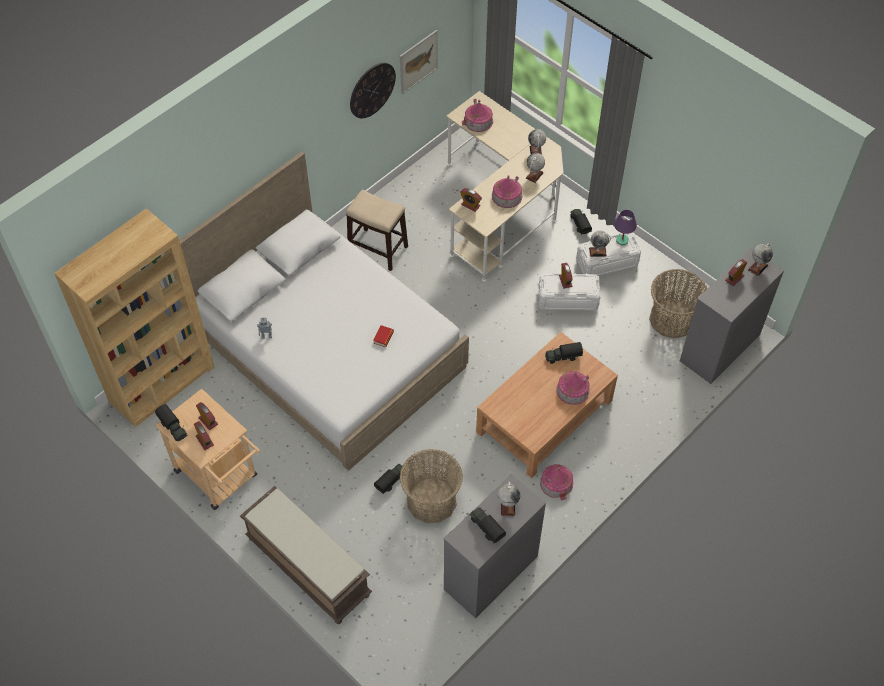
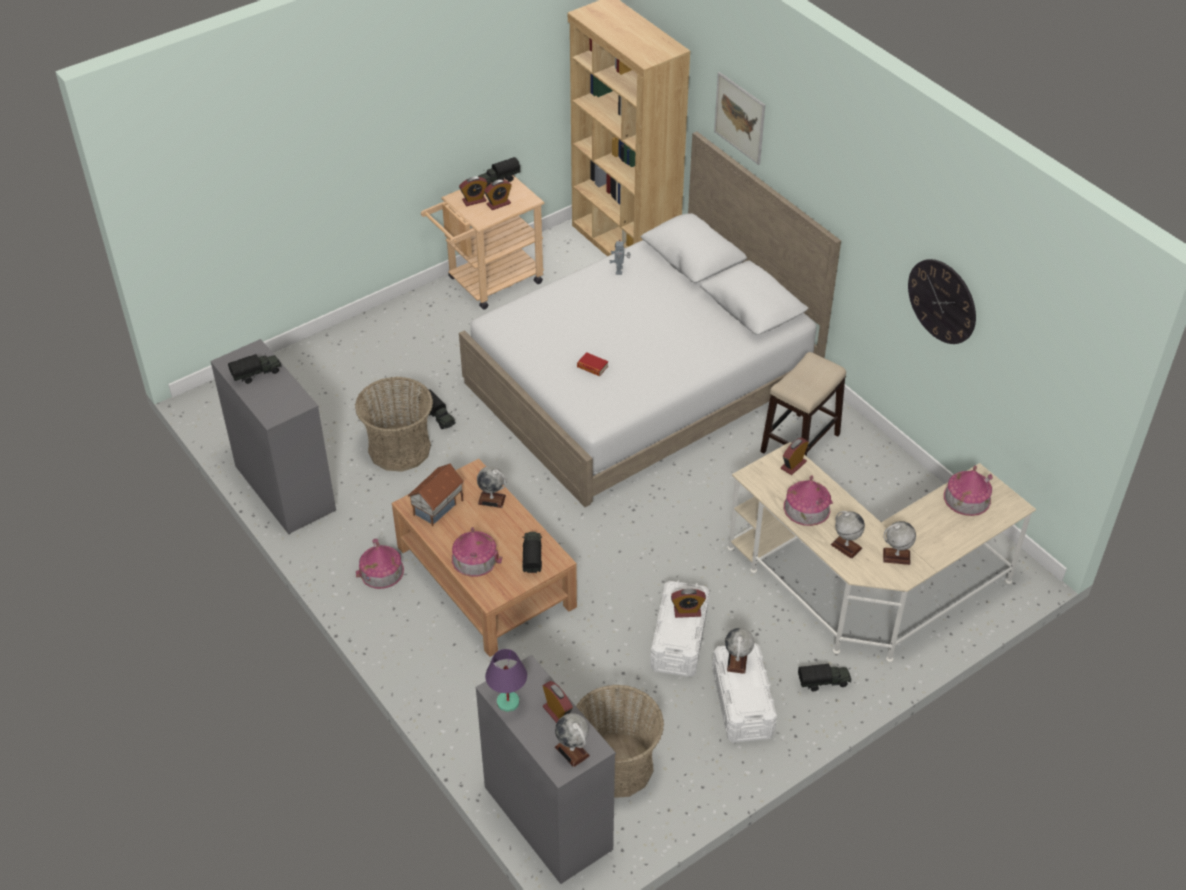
camera: 100 degrees right, 10 degrees down
brown bench [240,486,372,624] -> none
picture [400,30,438,95] -> picture moved to [714,72,765,165]
globe [498,482,520,516] -> globe moved to [477,466,506,508]
purple table lamp [614,210,637,245] -> purple table lamp moved to [485,649,527,712]
none -> toy house [407,464,464,526]

